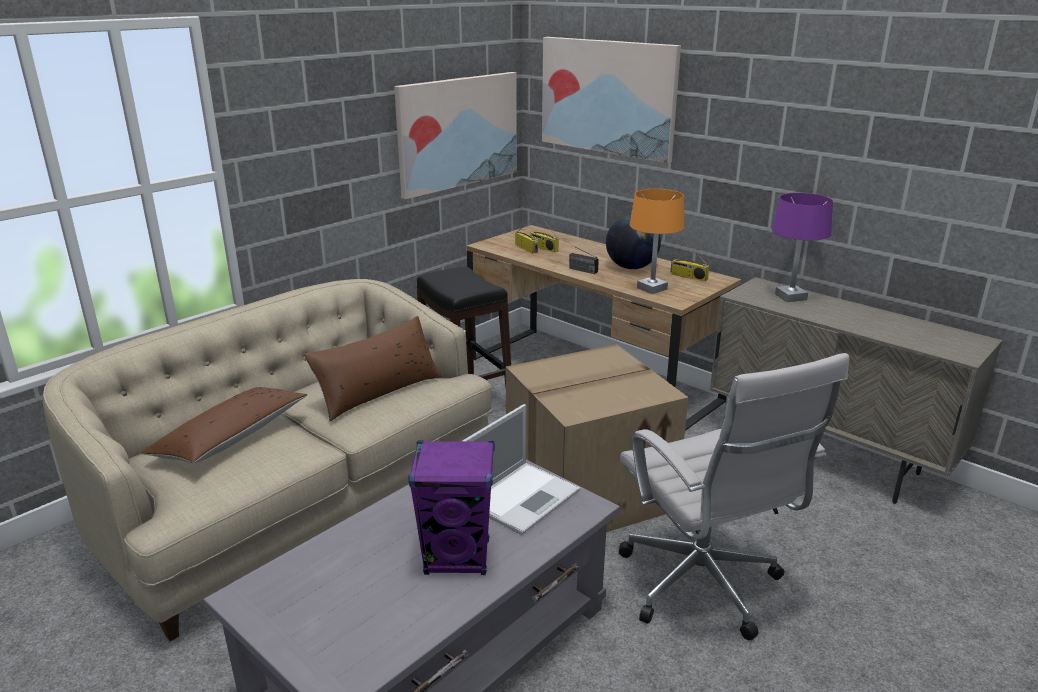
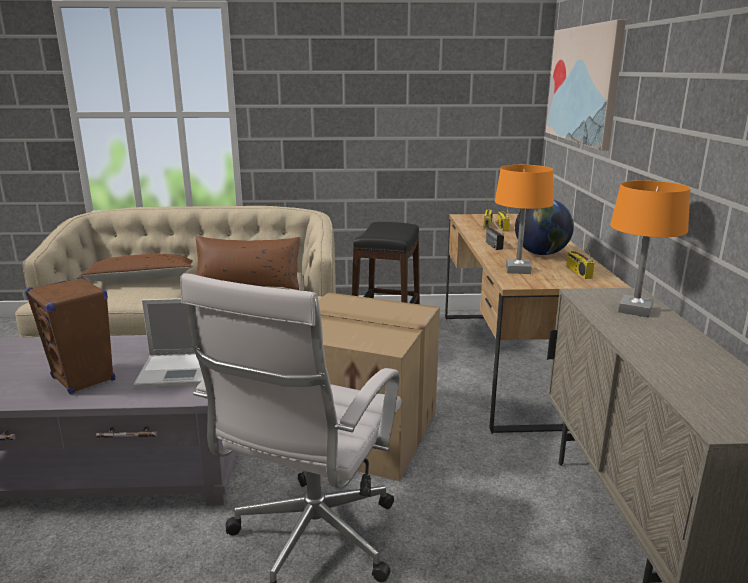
camera: 45 degrees right, 5 degrees down
picture [394,72,517,199] -> none
purple speaker [408,440,495,575] -> brown speaker [25,276,115,394]
purple table lamp [772,193,833,302] -> orange table lamp [610,180,690,317]

